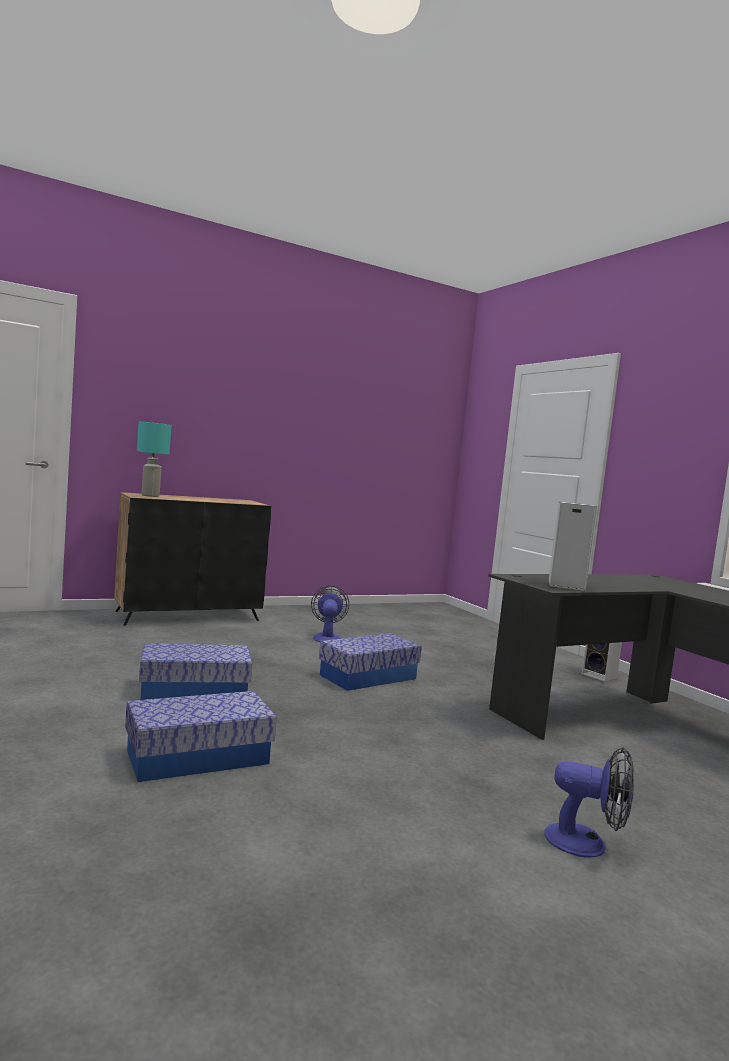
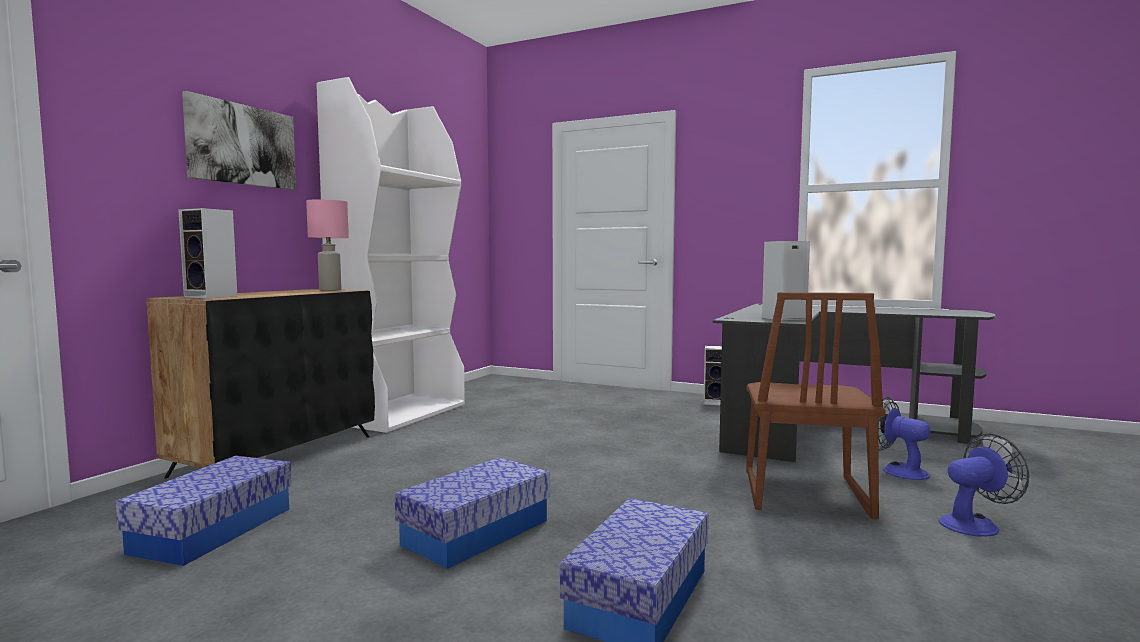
camera: 35 degrees left, 0 degrees up
turquoise table lamp [137,422,171,497] -> speaker [178,208,237,298]
fan [311,586,349,642] -> fan moved to [878,397,931,480]
storage box [319,633,422,691] -> storage box moved to [115,456,292,566]
none -> picture [182,91,296,190]
none -> pink table lamp [306,199,349,291]
none -> white bookcase [316,77,465,433]
none -> brown chair [746,292,886,519]

